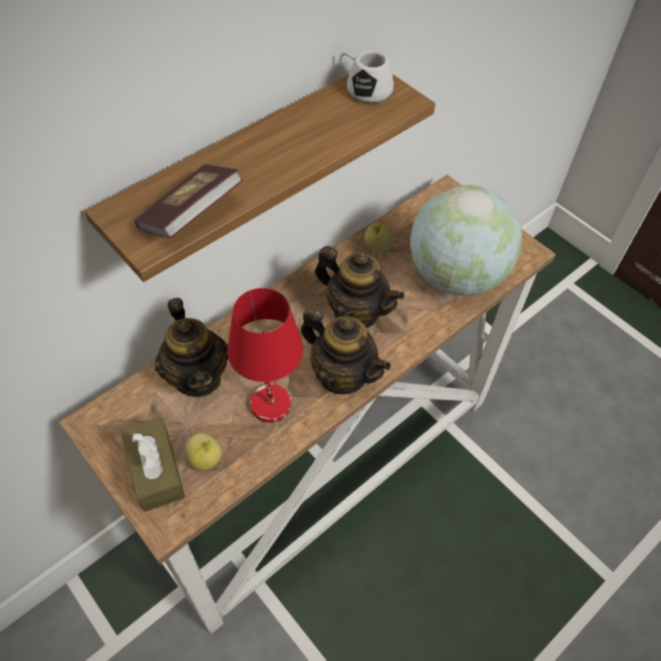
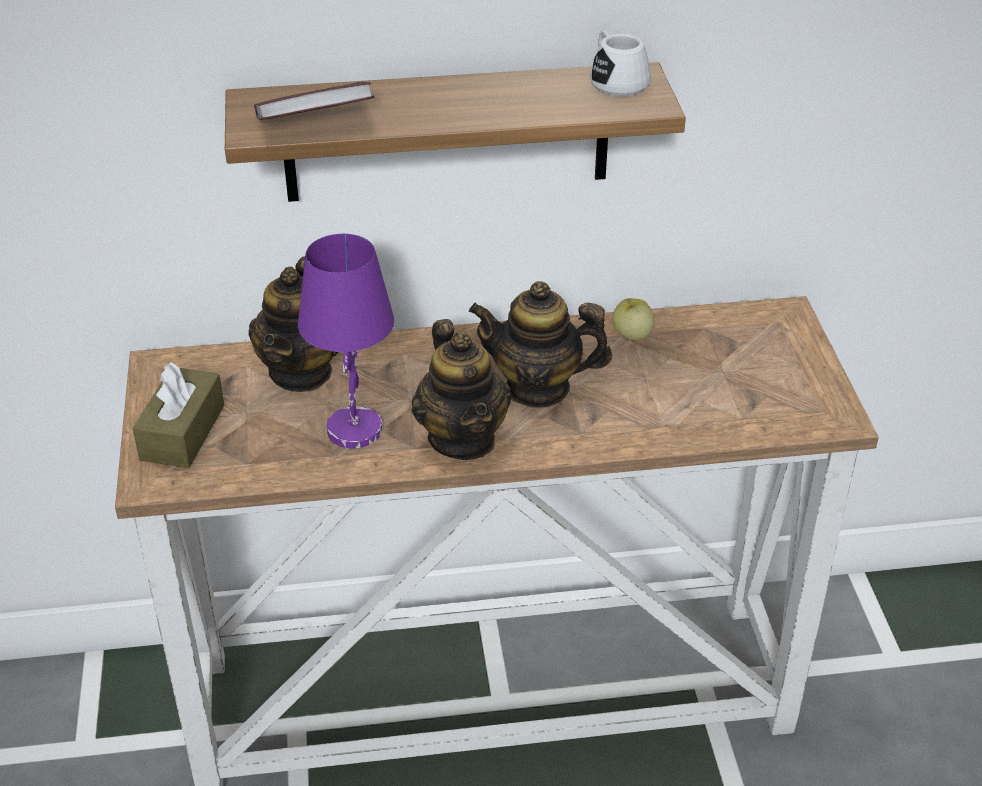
camera: 35 degrees right, 15 degrees down
apple [185,433,222,471] -> none
red table lamp [227,288,303,423] -> purple table lamp [298,234,394,448]
teapot [315,246,404,328] -> teapot turned 120 degrees clockwise [469,281,612,408]
globe [410,185,522,296] -> none

